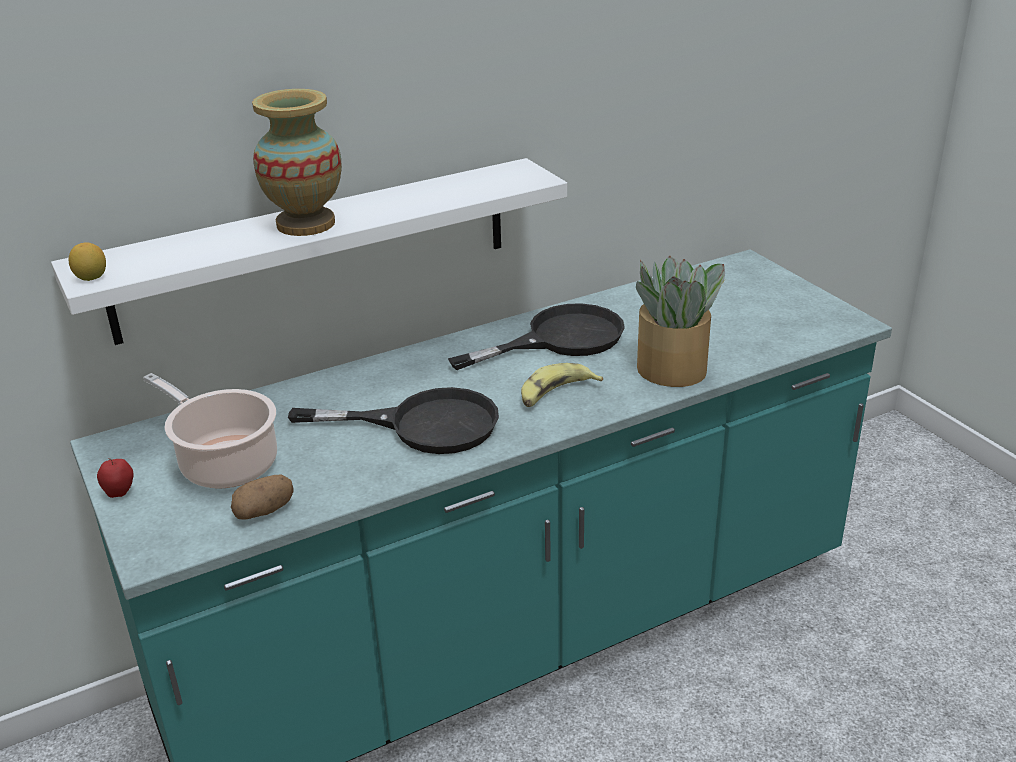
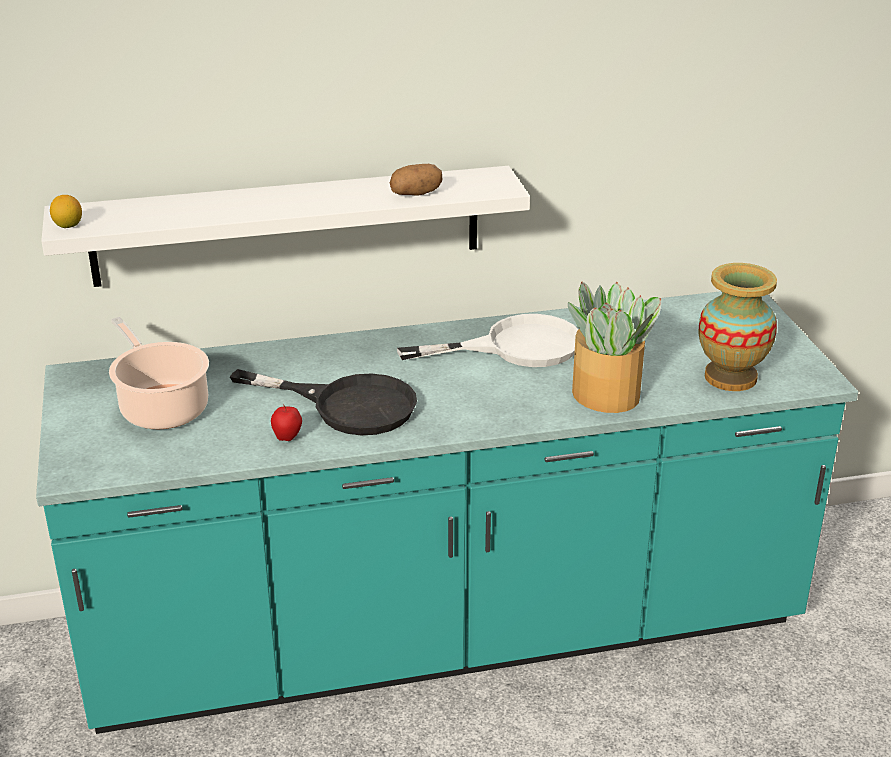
camera: 15 degrees right, 0 degrees up
apple [97,458,134,498] -> apple moved to [271,405,302,441]
potato [231,475,294,520] -> potato moved to [390,164,443,196]
vase [252,89,342,236] -> vase moved to [698,263,777,391]
black frying pan [448,303,625,370] -> white frying pan [397,314,578,367]
banana [521,363,603,407] -> none

